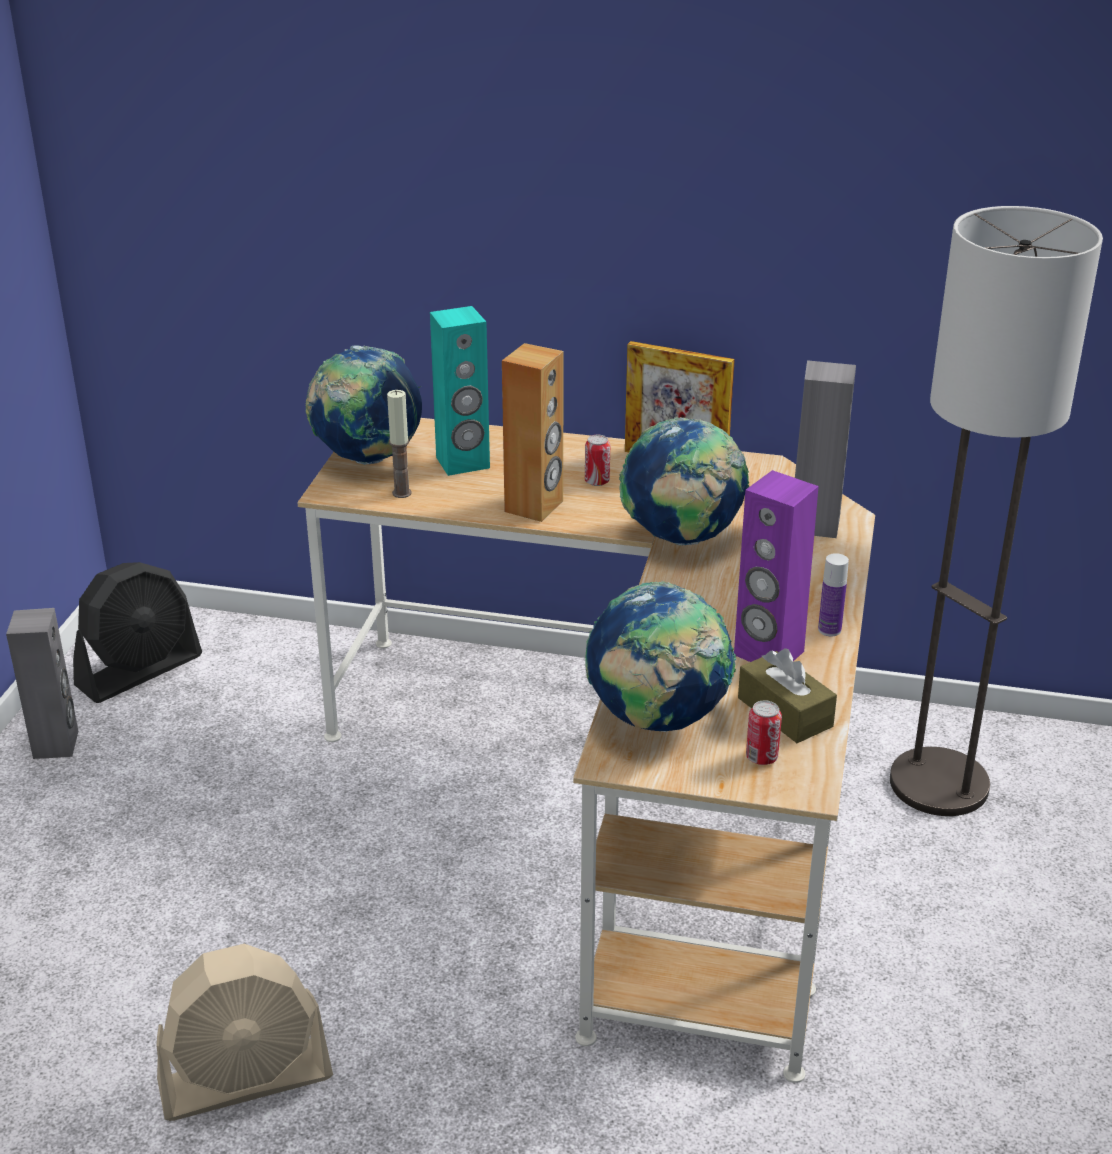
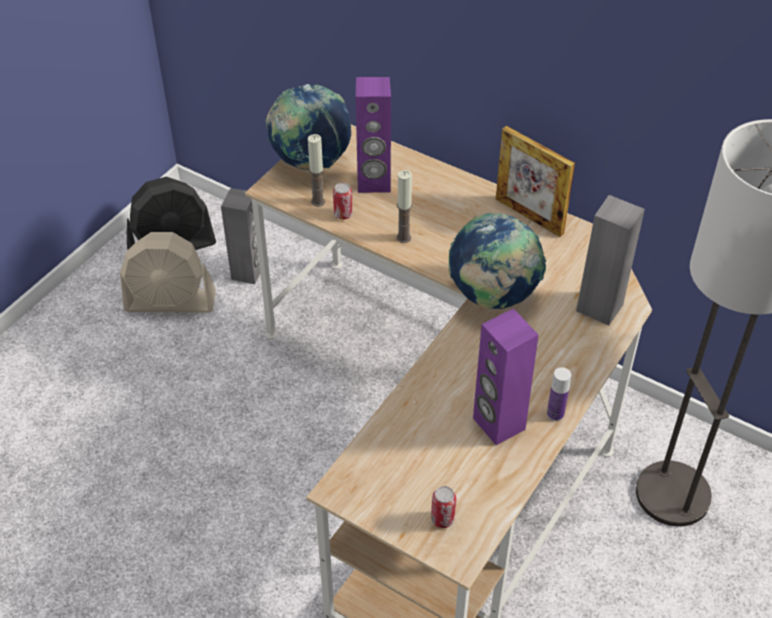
camera: 20 degrees right, 15 degrees up
grey speaker [6,608,78,759] -> grey speaker moved to [221,188,260,284]
beige fan [157,944,333,1121] -> beige fan moved to [120,232,216,313]
turquoise speaker [430,306,490,476] -> purple speaker [356,77,391,193]
brown speaker [502,343,564,522] -> candle [397,170,412,243]
can [585,435,610,486] -> can moved to [333,183,353,220]
globe [586,581,736,732] -> none
brown tissue box [738,648,837,743] -> none

